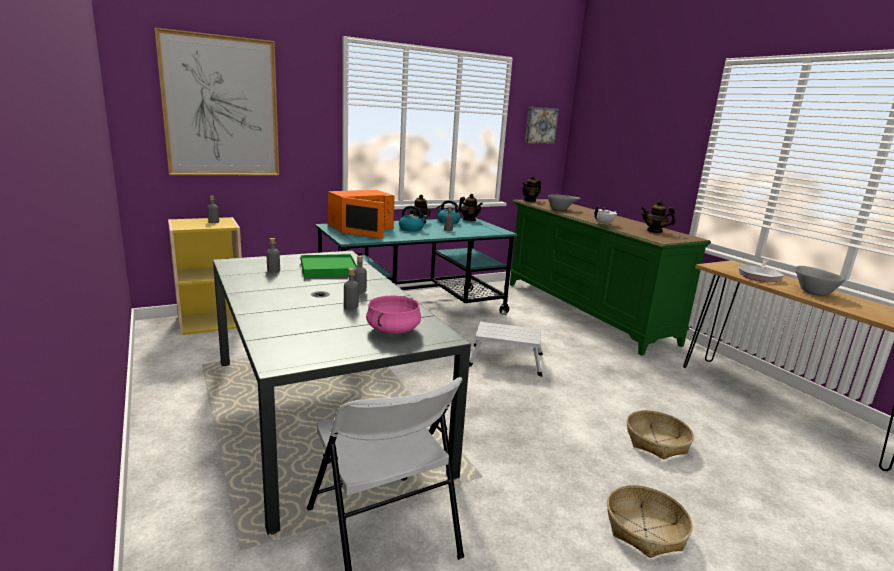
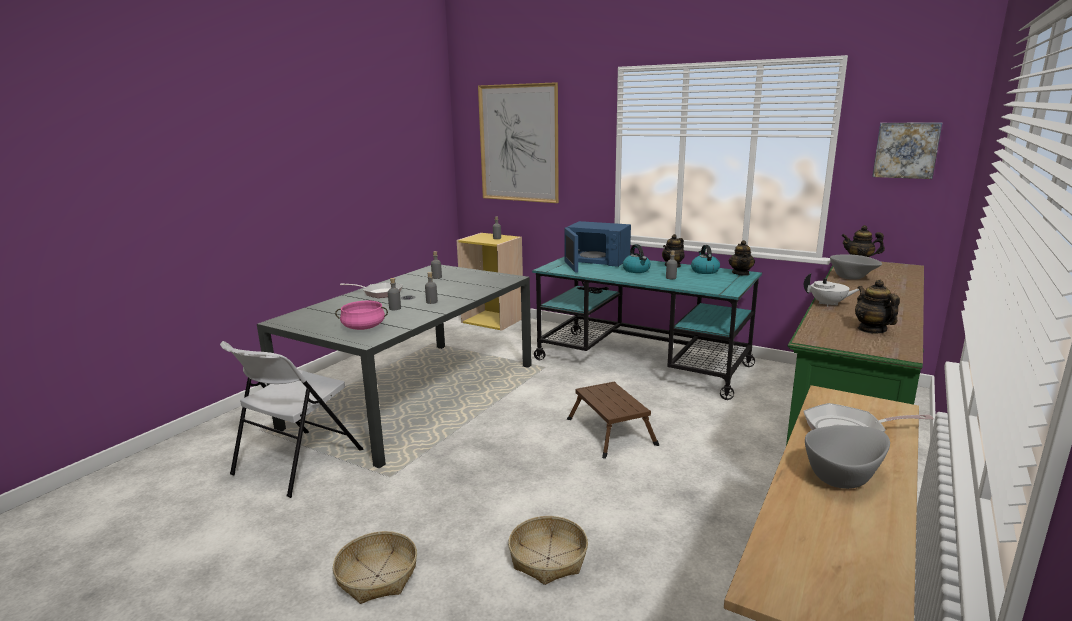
camera: 60 degrees right, 0 degrees up
green tray [301,254,357,278] -> none
orange microwave [328,190,394,239] -> blue microwave [564,221,631,273]
white step ladder [469,321,543,377] -> brown step ladder [566,381,660,459]
none -> frying pan [340,282,403,298]

